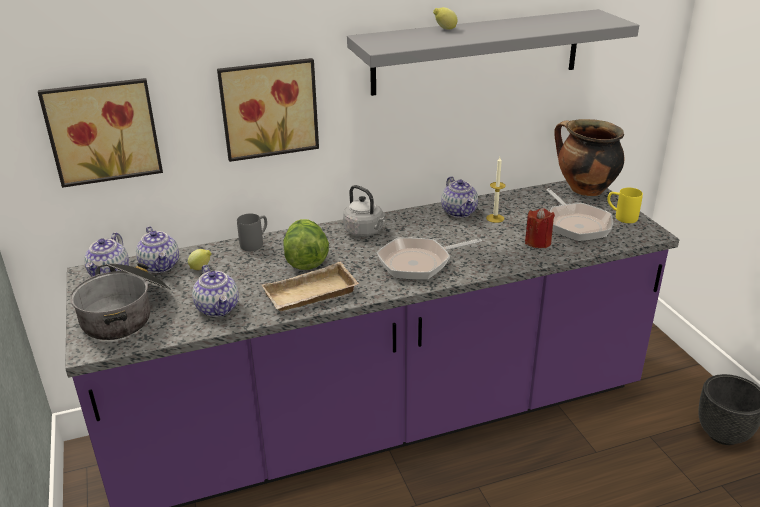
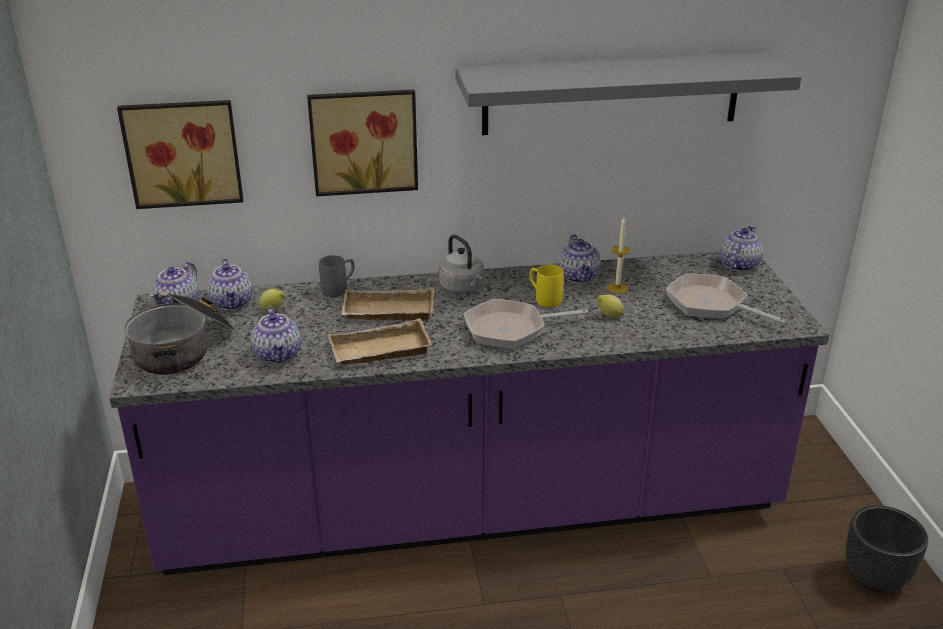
camera: 10 degrees right, 0 degrees up
lettuce [284,219,329,270] -> beige tray [340,287,434,320]
lemon [433,7,458,30] -> lemon moved to [597,294,624,318]
red candle [525,208,555,248] -> none
frying pan [546,188,613,241] -> frying pan turned 135 degrees clockwise [666,274,786,324]
cooking pot [554,119,625,196] -> teapot [720,225,763,272]
yellow mug [607,188,643,223] -> yellow mug moved to [529,265,564,307]

